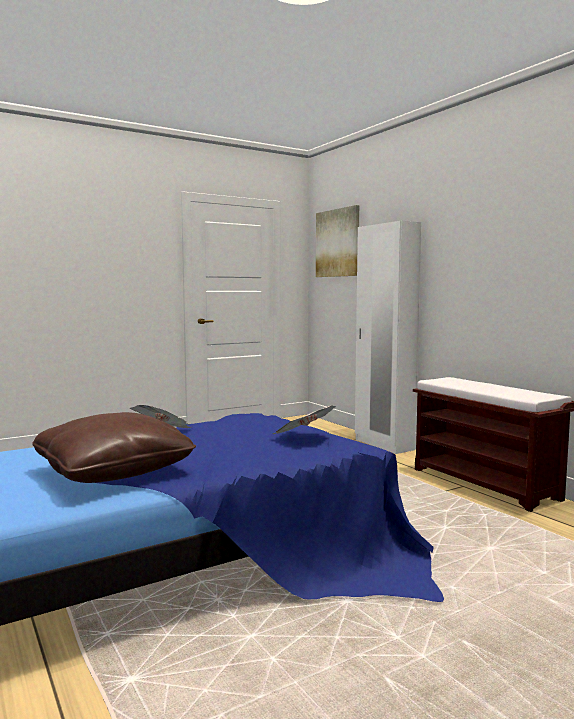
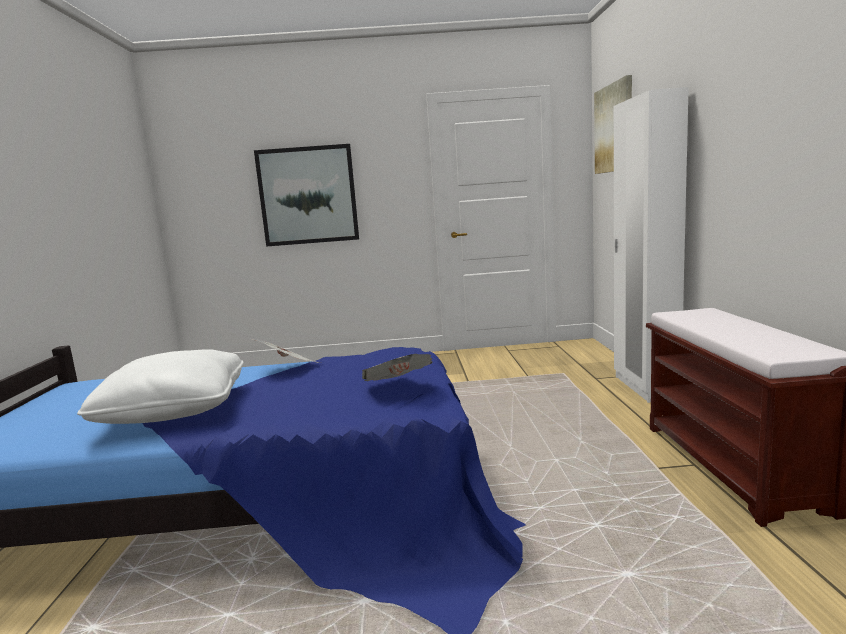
camera: 30 degrees right, 5 degrees up
brown pillow [32,412,196,483] -> white pillow [77,349,244,424]
none -> picture [254,144,359,247]

